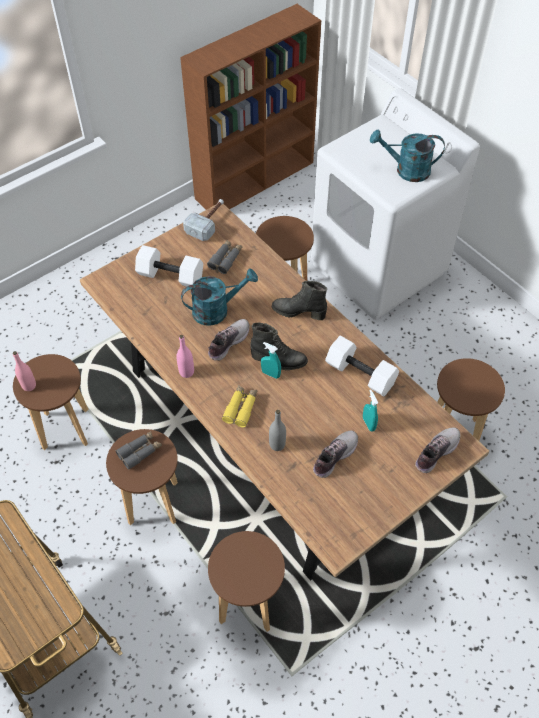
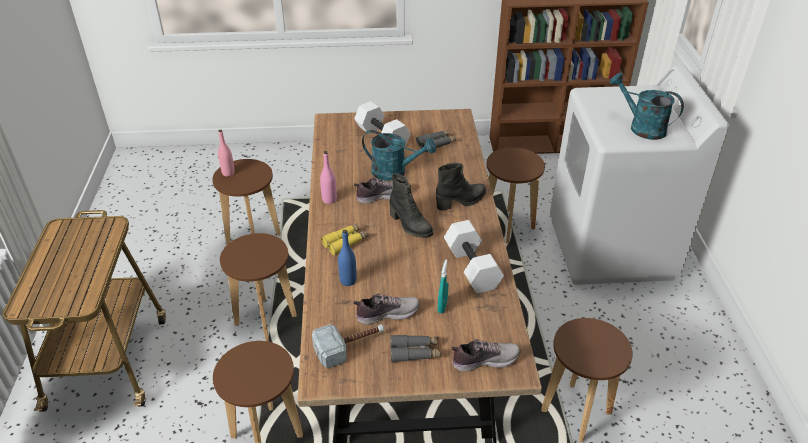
camera: 35 degrees right, 15 degrees down
grey binoculars [116,431,162,470] -> grey binoculars moved to [390,335,441,362]
hammer [183,199,224,241] -> hammer moved to [312,324,385,368]
turquoise spray bottle [261,342,281,379] -> none
grey bottle [269,410,286,451] -> blue bottle [338,230,357,286]
black boot [272,281,327,320] -> black boot turned 105 degrees clockwise [436,163,486,210]

